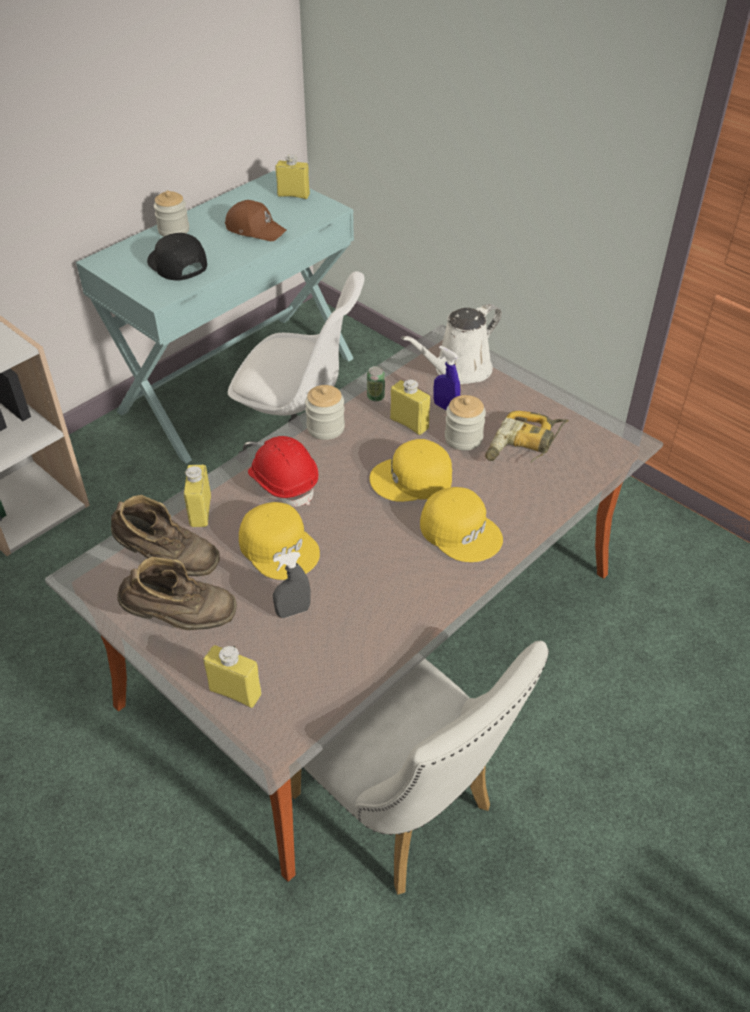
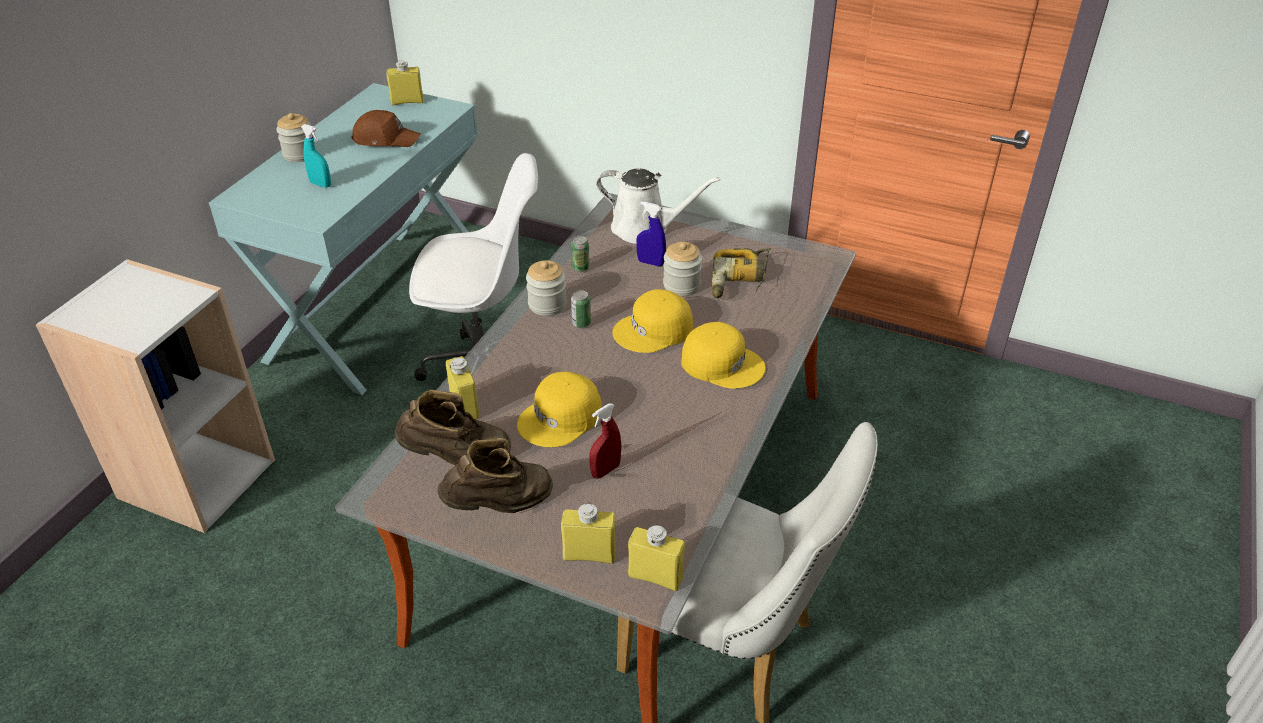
camera: 20 degrees left, 5 degrees down
black cap [147,233,207,281] -> turquoise spray bottle [301,124,331,188]
yellow cap [239,502,320,580] -> yellow cap turned 105 degrees clockwise [517,372,602,447]
red hard hat [248,436,318,507] -> none
grey spray bottle [273,552,311,618] -> red spray bottle [590,403,621,479]
yellow bottle [390,380,430,435] -> yellow bottle moved to [628,525,685,591]
white watering can [401,304,502,384] -> white watering can turned 105 degrees counterclockwise [596,168,720,244]
none -> can [571,290,591,328]

